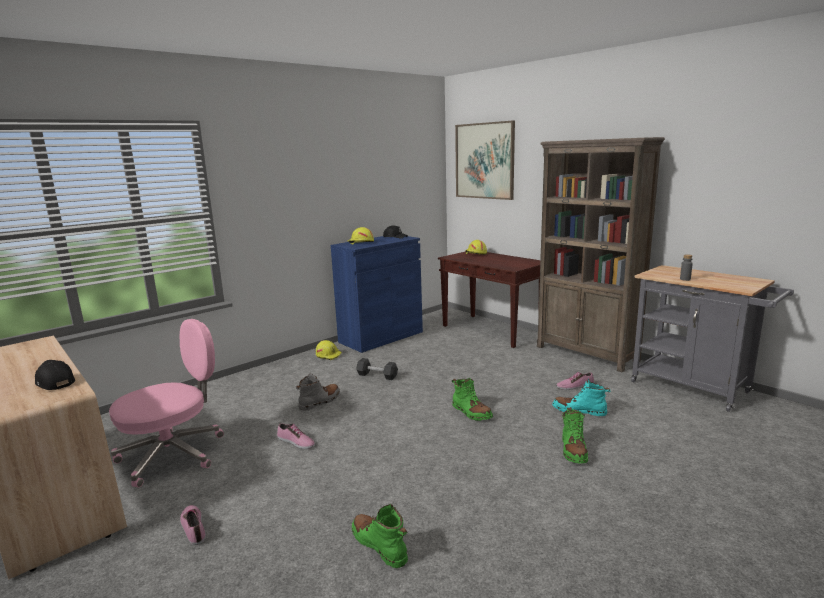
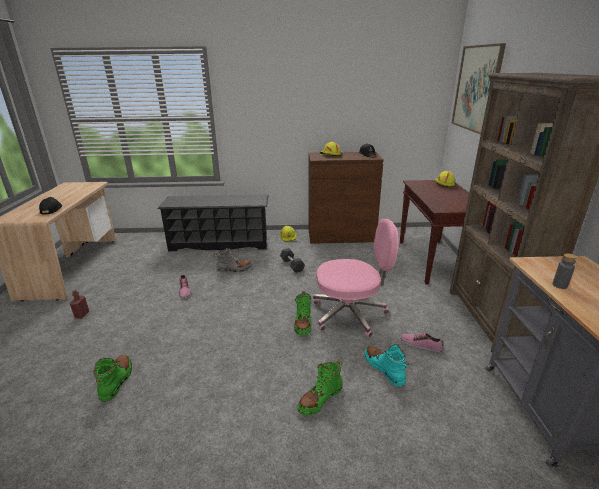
camera: 40 degrees right, 10 degrees up
pink office chair [109,319,224,487] -> pink office chair moved to [313,219,399,337]
shoe [180,505,206,545] -> red bottle [70,290,89,319]
blue cabinet [331,236,423,353] -> brown cabinet [309,152,384,244]
none -> black shoe rack [157,194,269,252]

